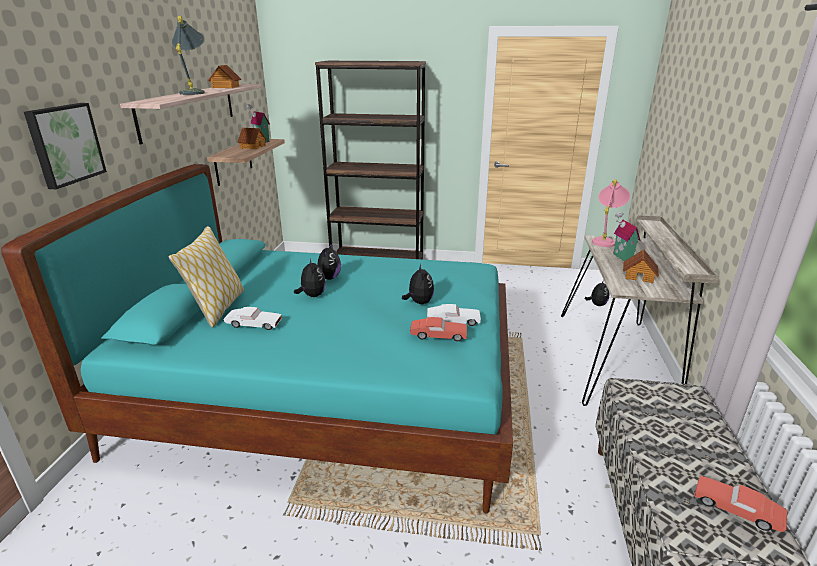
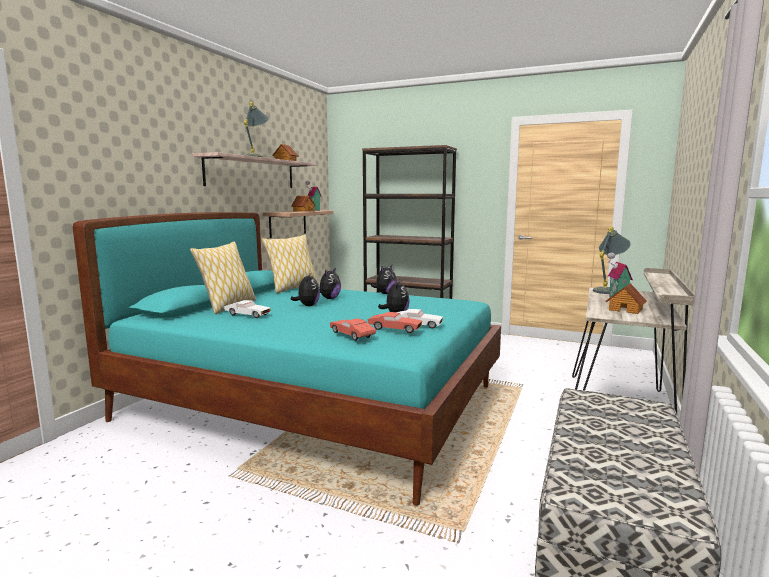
camera: 15 degrees right, 15 degrees down
picture [24,103,107,189] -> none
plush toy [585,280,609,306] -> plush toy moved to [371,265,397,294]
pink table lamp [592,179,630,247] -> grey table lamp [593,227,631,294]
red toy car [694,476,787,532] -> red toy car moved to [330,318,376,341]
none -> pillow [261,235,319,293]

